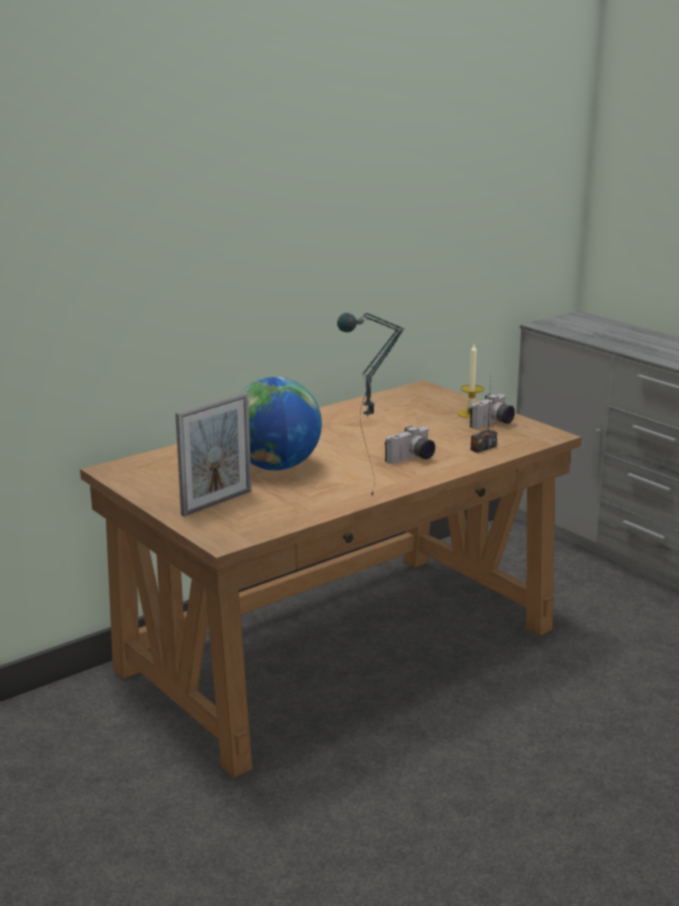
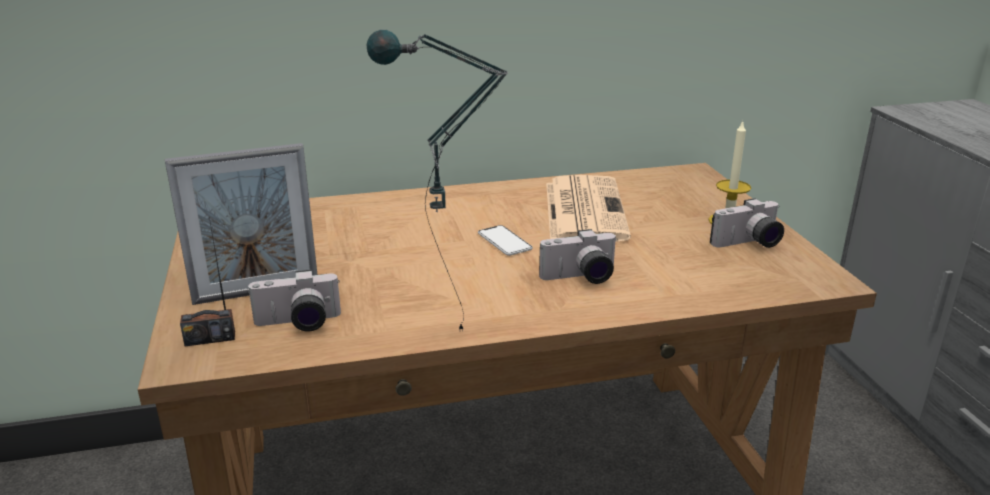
camera: 25 degrees right, 5 degrees up
globe [240,377,322,470] -> none
radio [471,381,497,453] -> radio moved to [180,217,235,346]
none -> camera [247,270,341,332]
none -> phone [478,225,533,256]
none -> newspaper [546,175,631,242]

